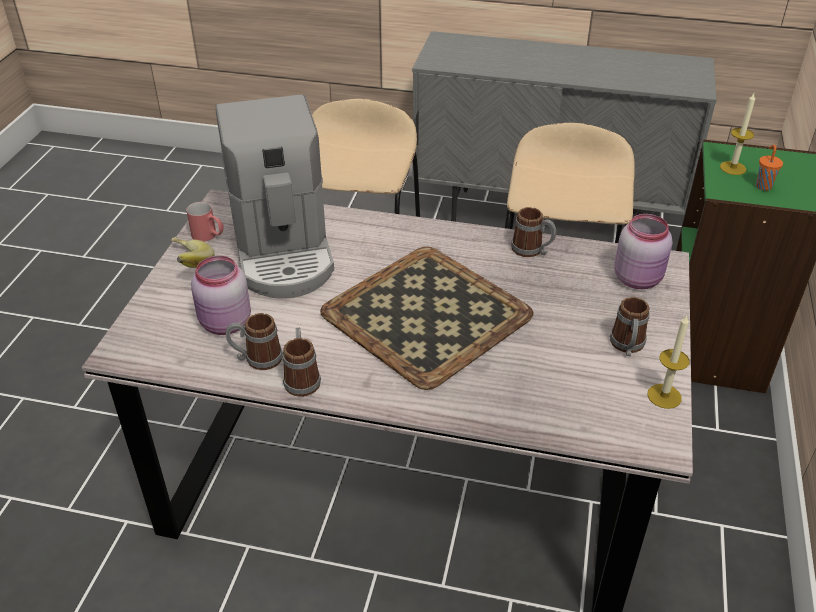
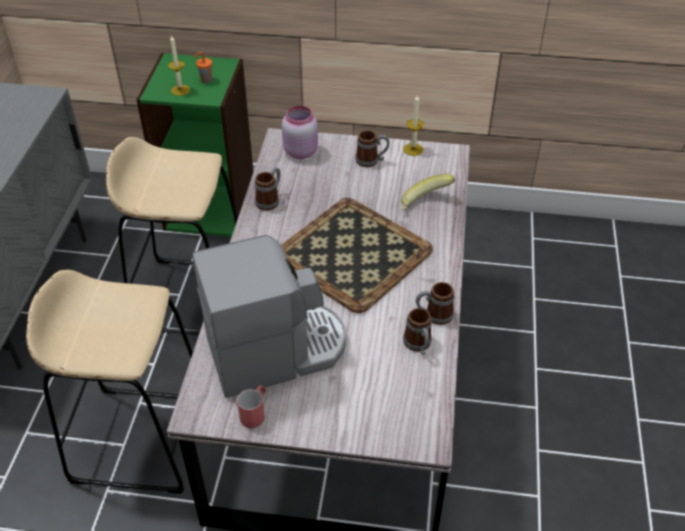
camera: 95 degrees left, 5 degrees up
banana [172,237,215,268] -> banana moved to [401,174,455,210]
pink jar [191,256,251,335] -> none

